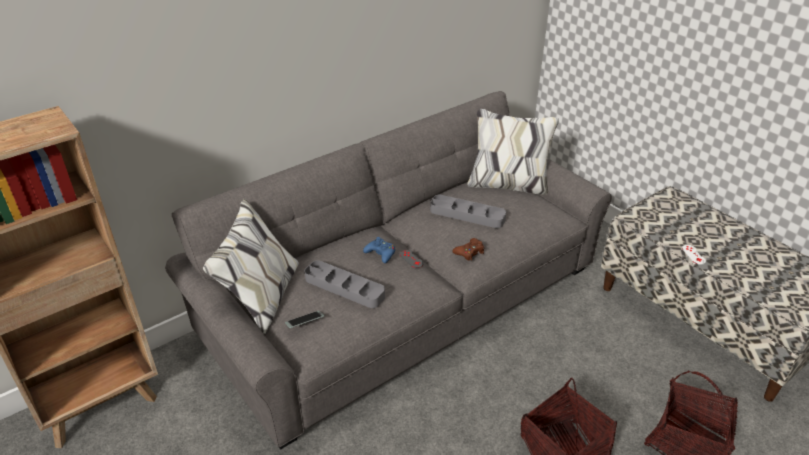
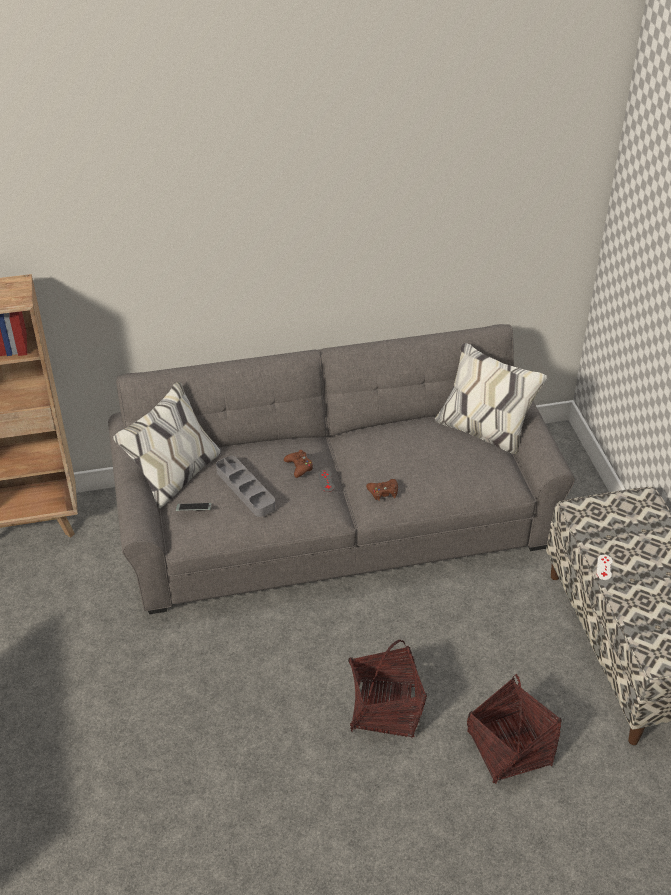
camera: 25 degrees right, 5 degrees up
blue game controller [363,237,395,263] -> brown game controller [284,450,313,478]
grey tray [430,194,506,228] -> none

